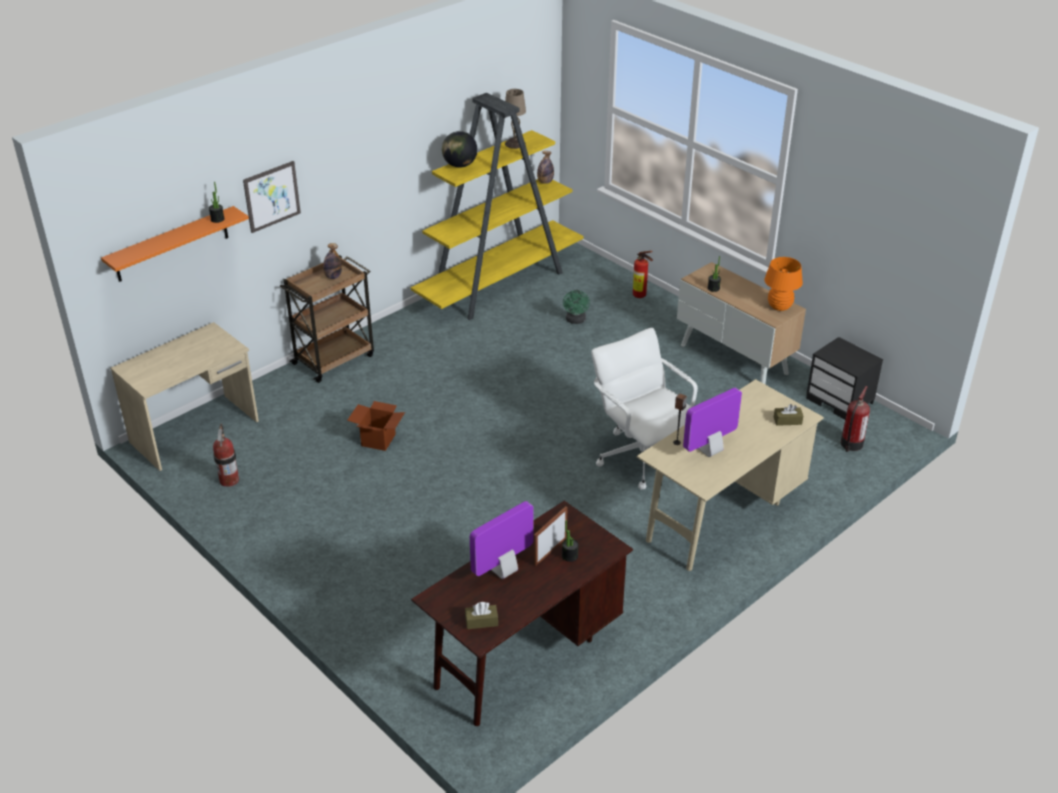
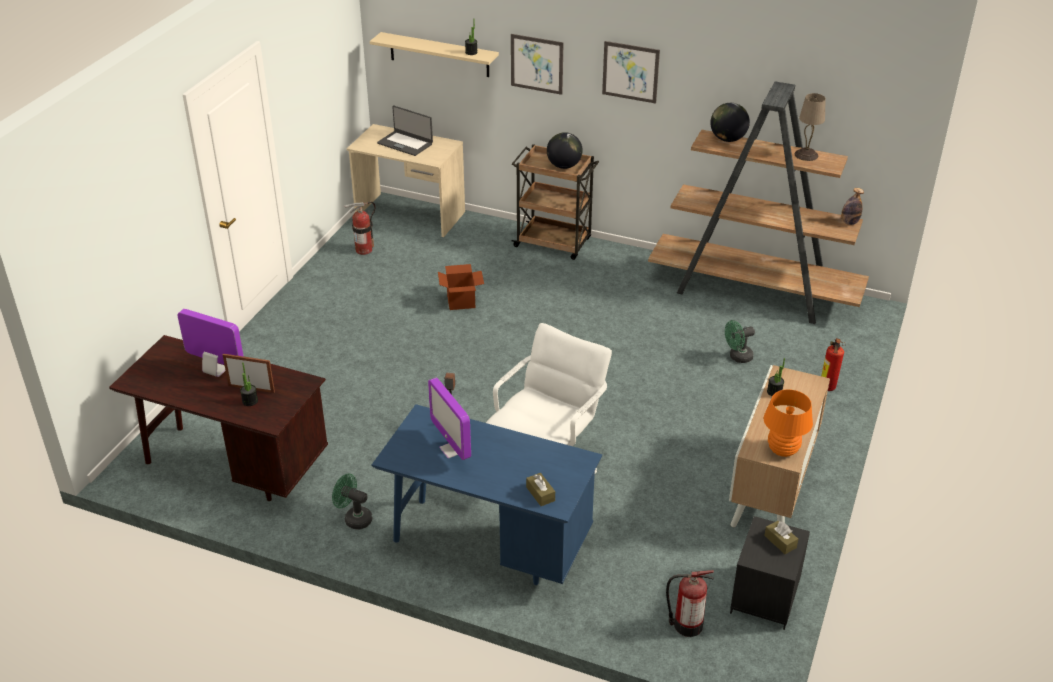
camera: 65 degrees right, 0 degrees up
orange shelf [101,206,249,282] -> beige shelf [370,32,499,77]
bottle [323,243,342,279] -> globe [547,132,583,169]
yellow bookcase [411,93,584,320] -> brown bookcase [648,81,869,324]
brown tissue box [465,602,498,629] -> brown tissue box moved to [764,521,798,554]
beige desk [637,379,824,571] -> blue desk [372,404,602,585]
monitor [683,388,742,457] -> monitor turned 150 degrees counterclockwise [428,378,471,460]
none -> green fan [332,474,372,530]
none -> laptop [377,106,433,156]
none -> picture [602,41,660,104]

